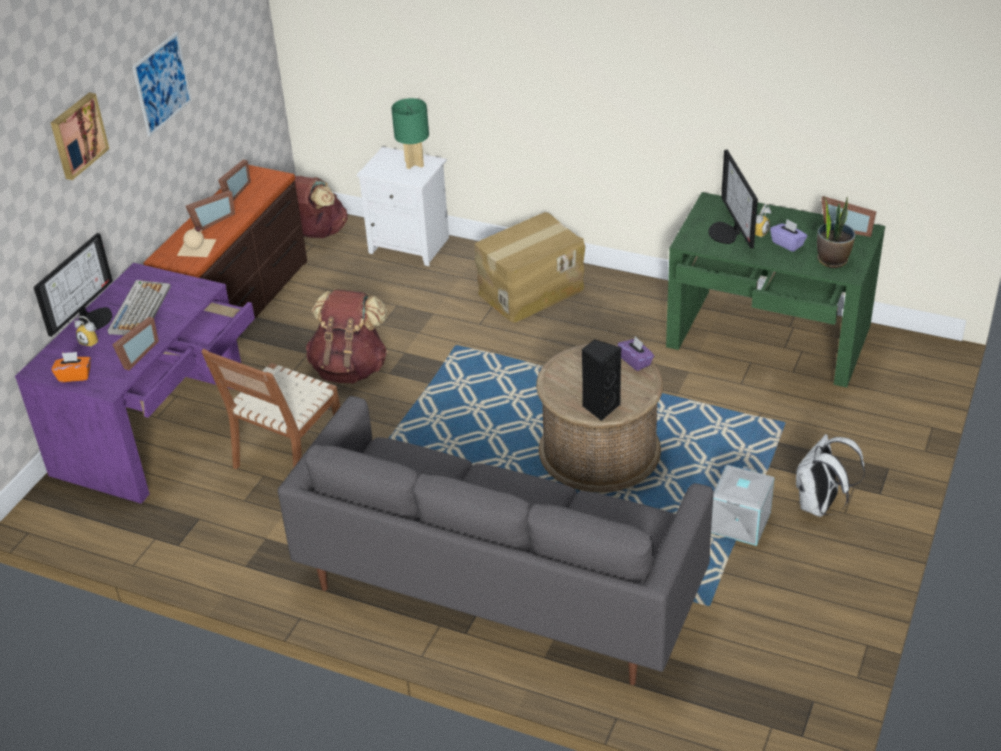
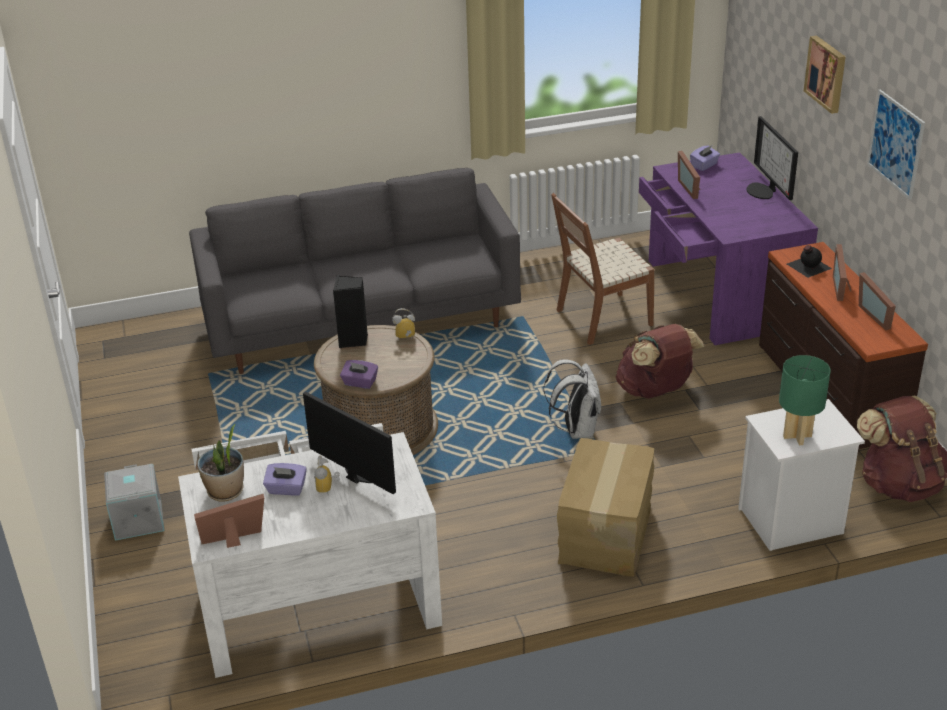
camera: 140 degrees right, 5 degrees down
orange tissue box [51,352,91,382] -> purple tissue box [690,146,720,171]
alarm clock [74,316,99,348] -> alarm clock moved to [392,308,415,341]
keyboard [108,280,171,335] -> none
beige bottle [177,226,217,257] -> black bottle [787,245,832,278]
chair [201,349,340,469] -> chair turned 105 degrees counterclockwise [551,193,655,345]
green desk [666,192,885,388] -> white desk [178,423,442,678]
grey storage box [711,465,775,546] -> grey storage box moved to [104,464,164,541]
white backpack [796,434,865,517] -> white backpack moved to [543,359,601,439]

